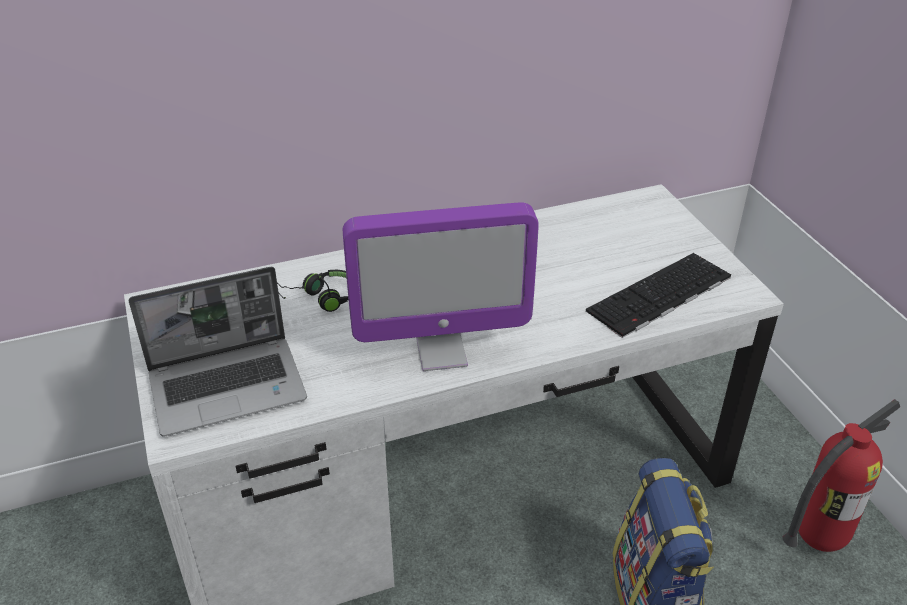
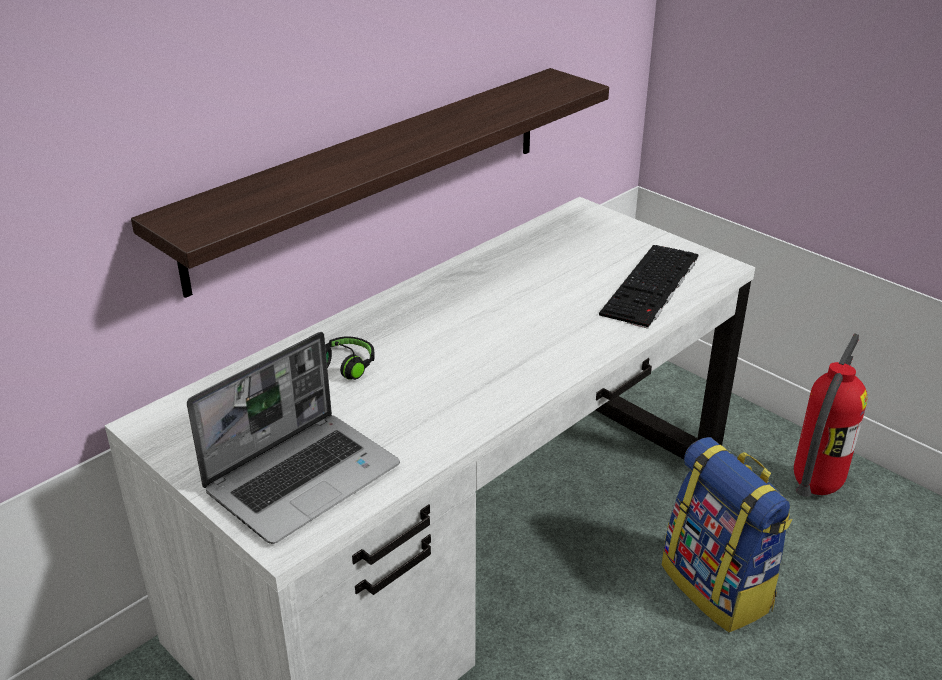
camera: 25 degrees left, 5 degrees down
monitor [343,202,539,371] -> none
none -> shelf [131,68,609,298]

